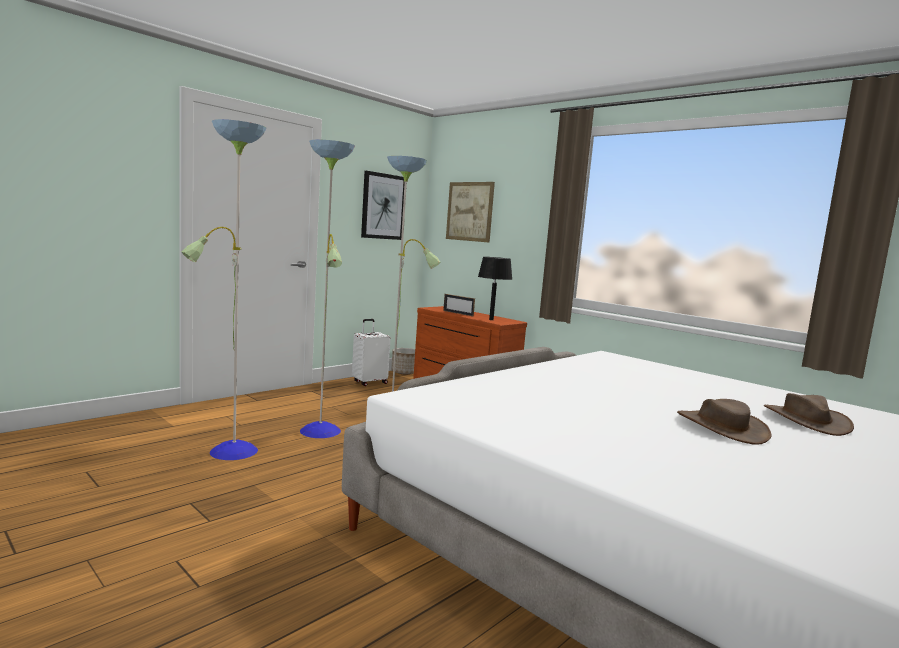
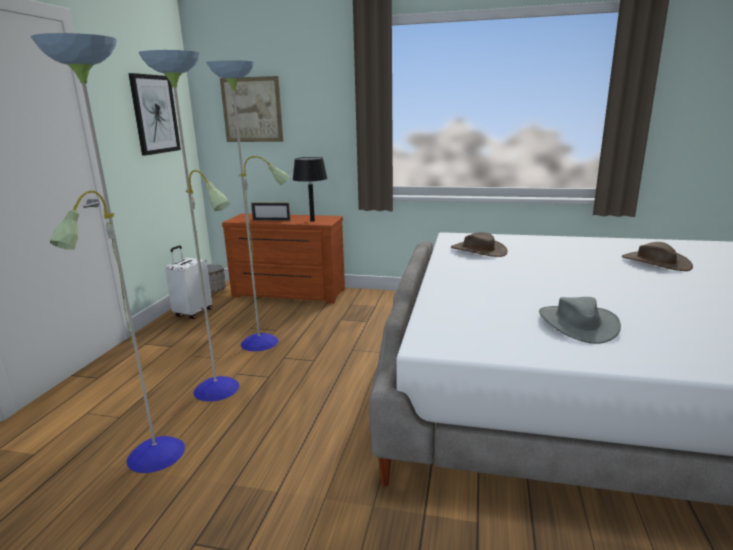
camera: 30 degrees left, 10 degrees up
brown hat [677,399,771,445] -> brown hat moved to [451,232,508,257]
none -> grey hat [539,297,621,344]

